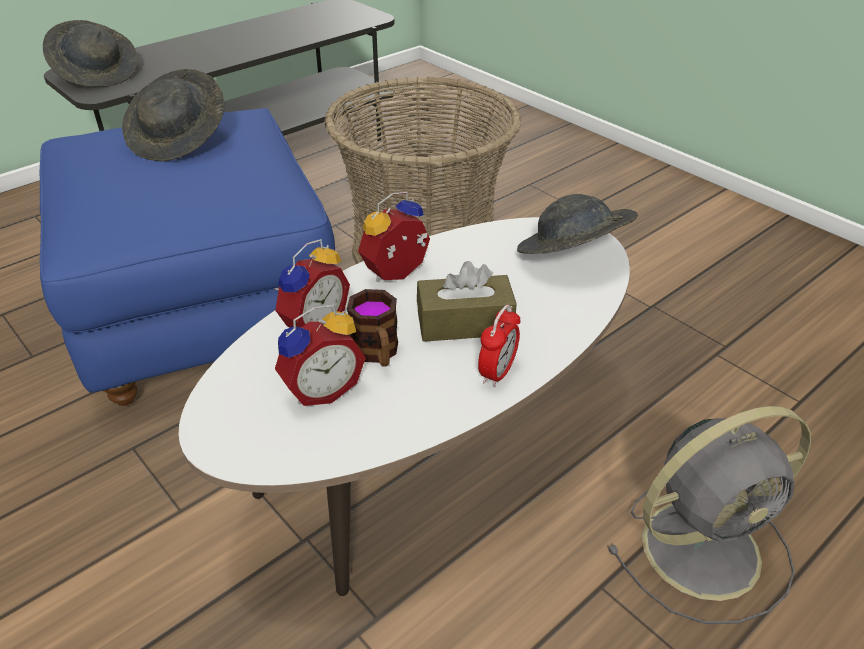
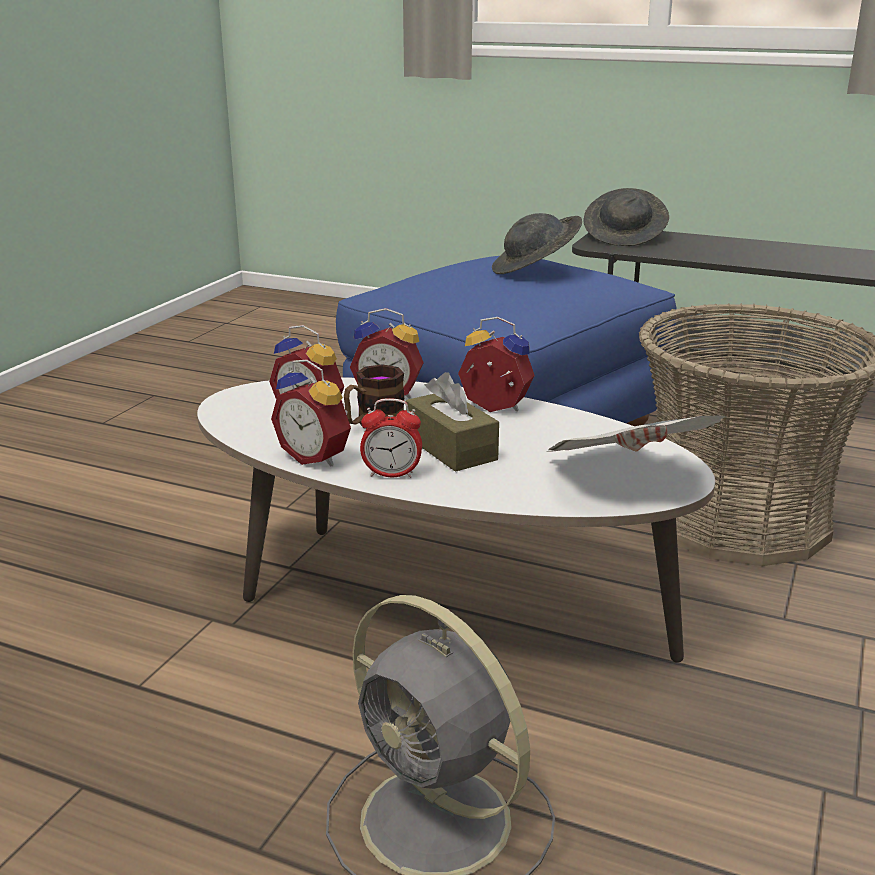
camera: 65 degrees right, 15 degrees down
grey hat [517,194,638,254] -> newspaper [548,415,726,452]
none -> alarm clock [271,359,351,467]

